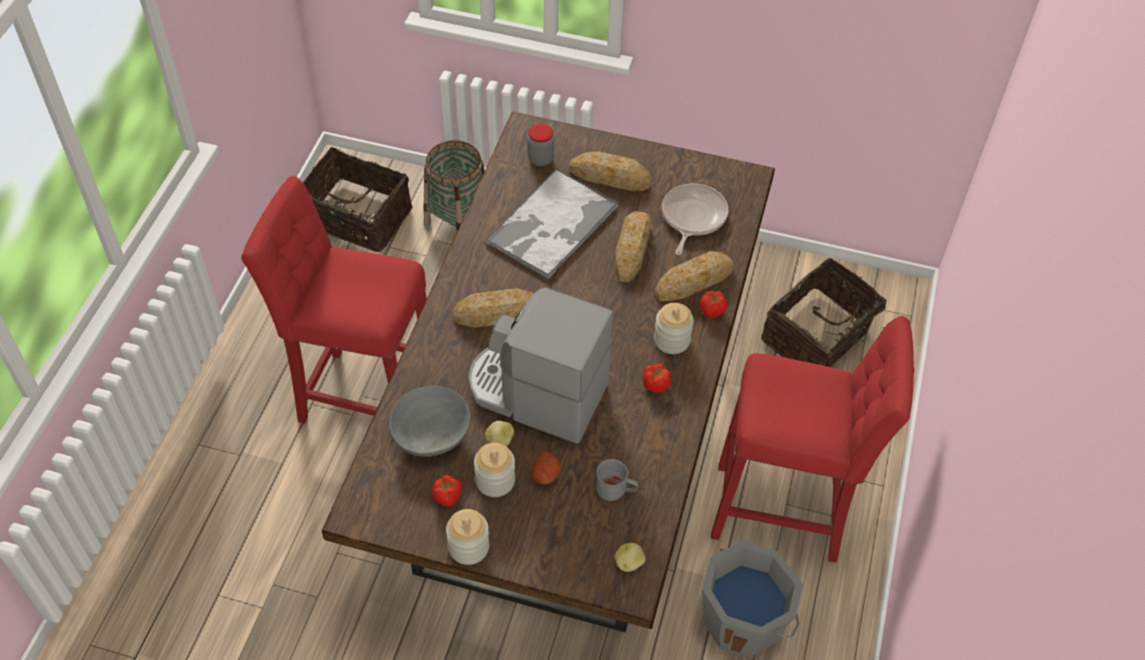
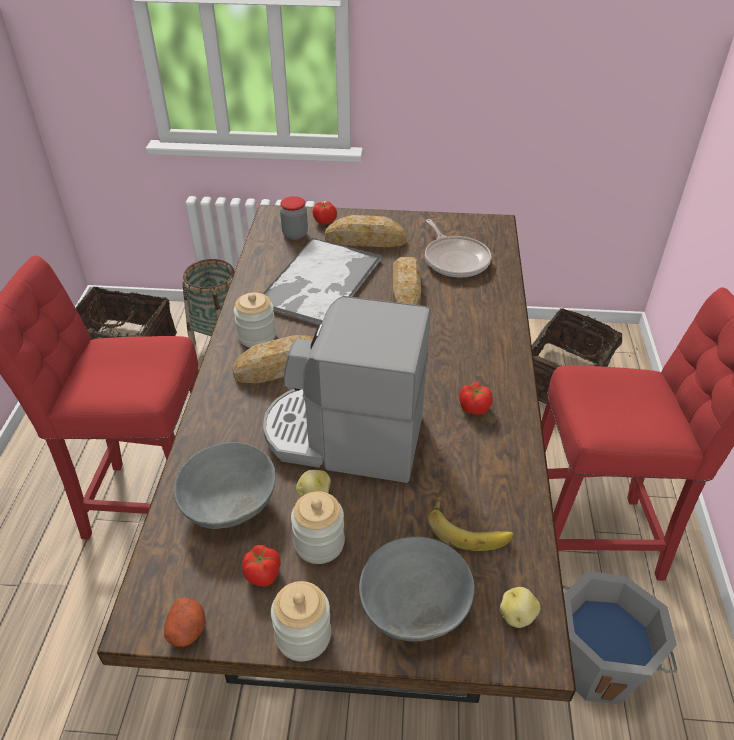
camera: 10 degrees left, 10 degrees down
potato [532,451,561,485] -> potato moved to [164,597,206,647]
grey mug [596,459,638,501] -> banana [428,496,514,551]
bread [654,251,733,301] -> none
jar [654,303,694,354] -> jar moved to [234,292,276,348]
frying pan [662,184,728,255] -> frying pan turned 150 degrees clockwise [425,219,491,278]
tomato [700,291,728,318] -> tomato moved to [313,201,337,225]
none -> grey bowl [359,537,474,642]

